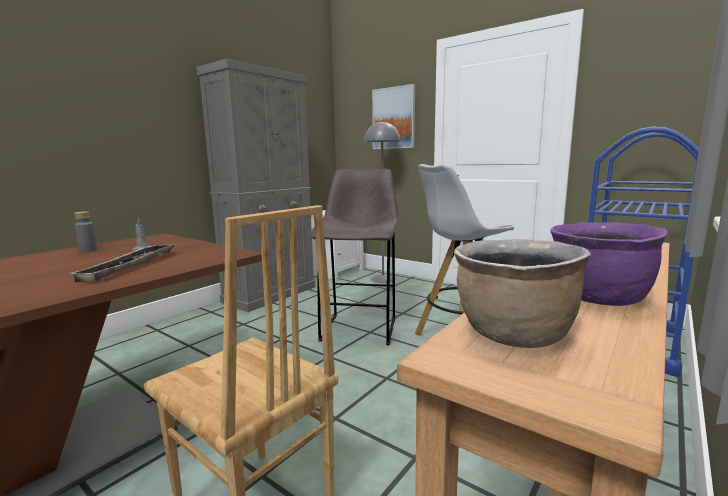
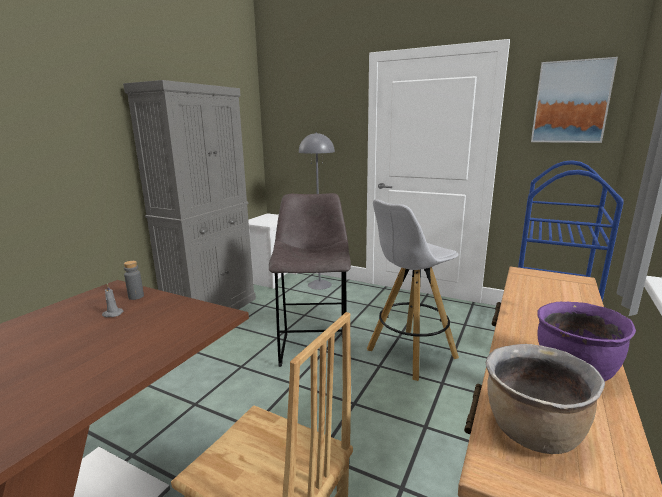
camera: 10 degrees left, 5 degrees up
tray [69,244,175,282] -> none
grey bottle [75,211,97,252] -> grey bottle moved to [124,261,144,300]
picture [372,84,415,149] -> picture moved to [531,57,618,143]

